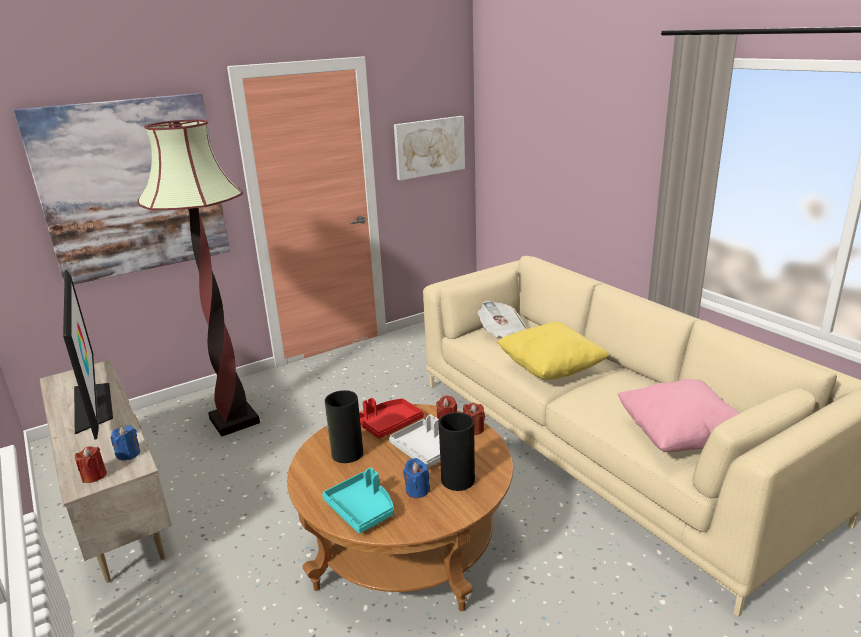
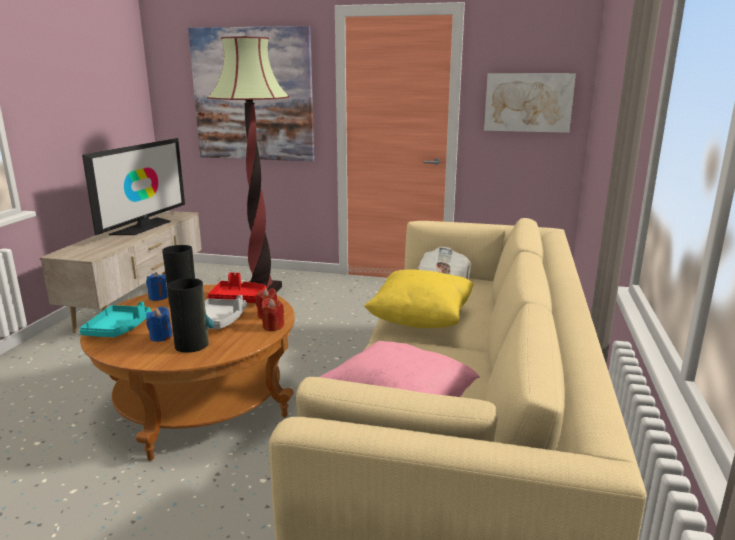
camera: 45 degrees right, 5 degrees down
red candle [75,446,107,483] -> none
blue candle [111,425,140,460] -> blue candle moved to [146,272,168,301]

